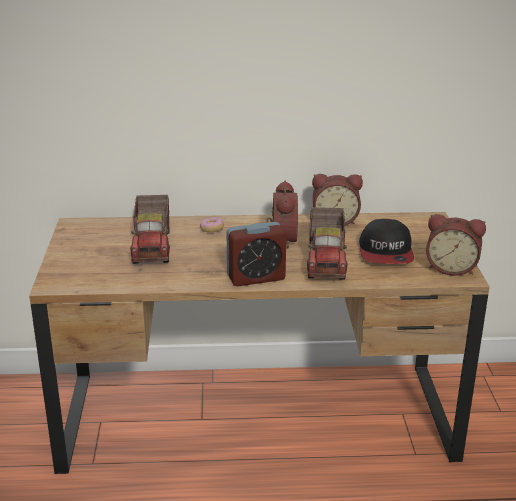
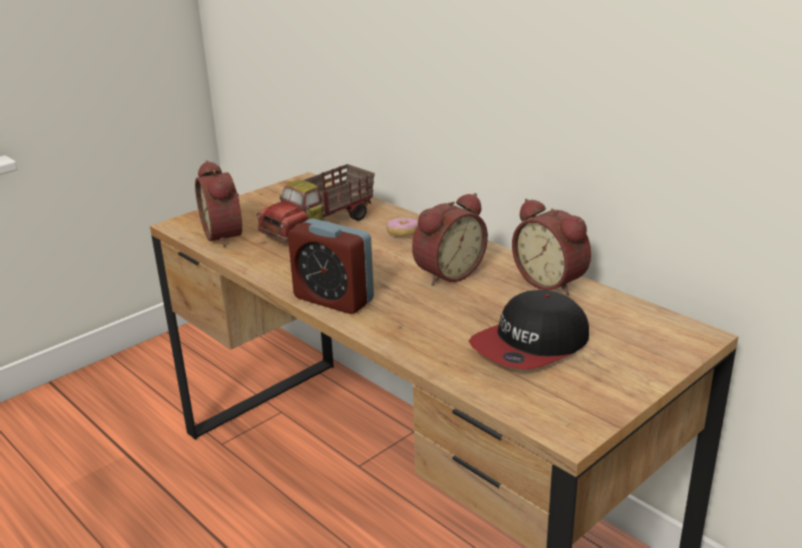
camera: 50 degrees right, 0 degrees up
toy truck [307,207,348,280] -> none
alarm clock [426,214,486,276] -> alarm clock moved to [195,160,242,247]

